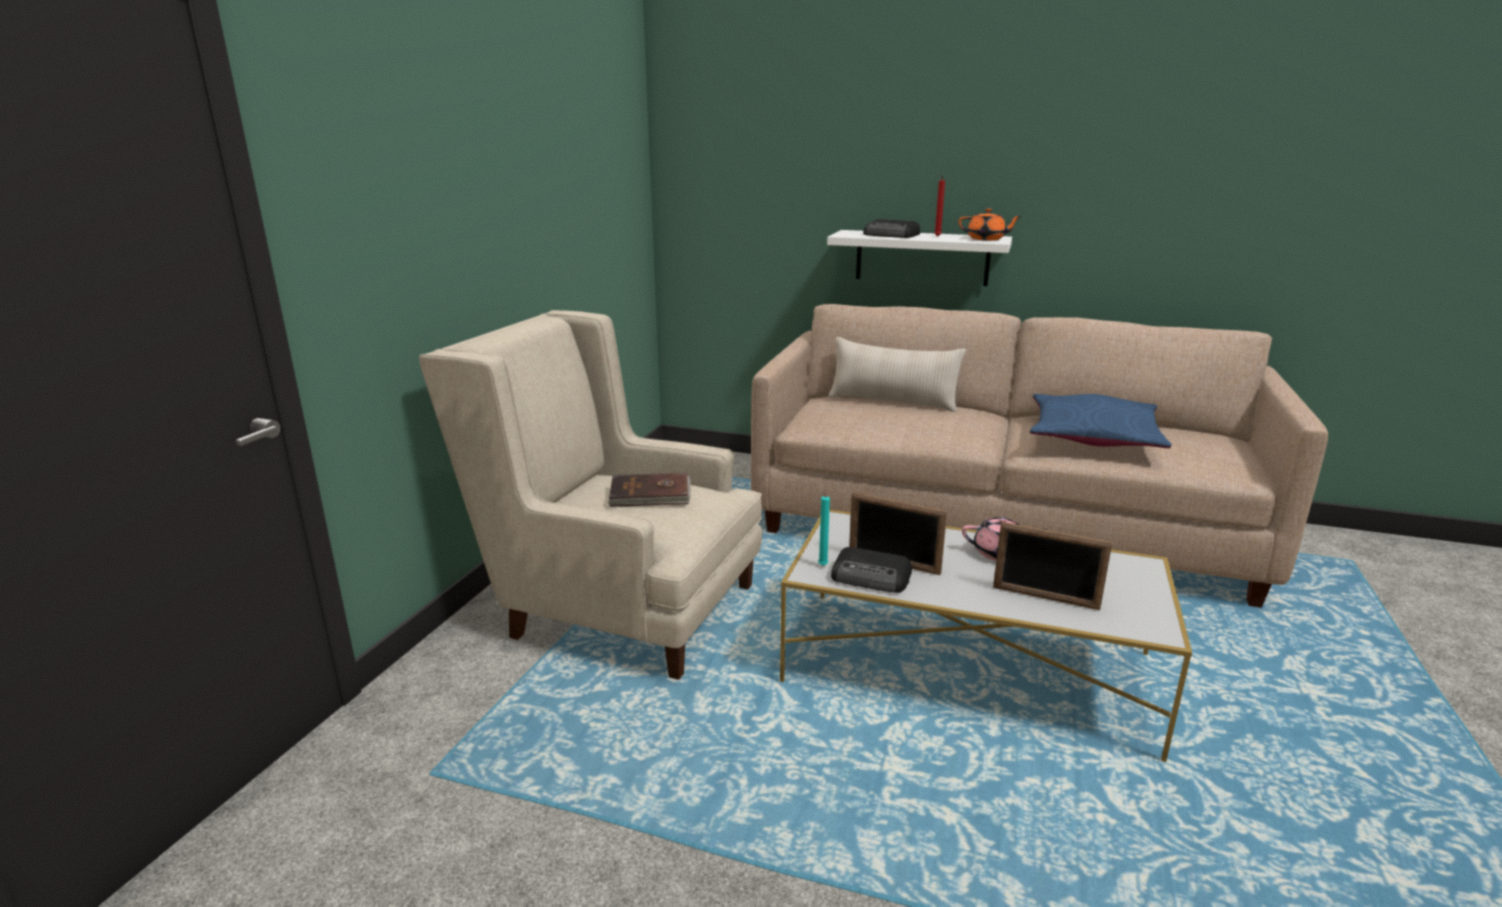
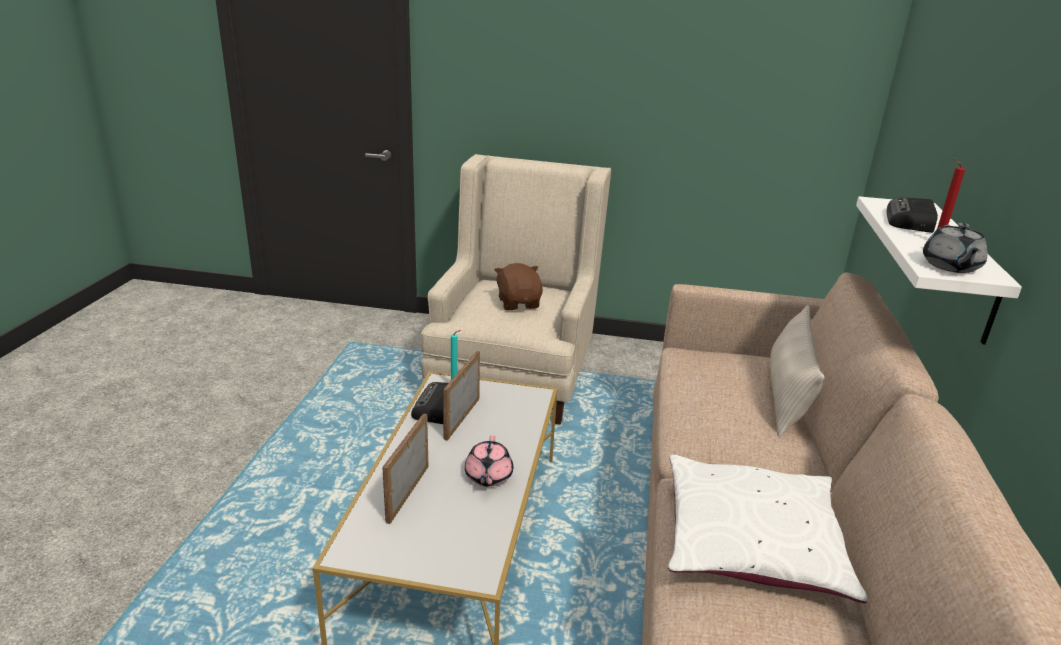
camera: 80 degrees right, 5 degrees up
brown book [608,473,691,507] -> brown plush toy [494,263,543,310]
orange teapot [958,208,1022,240] -> grey teapot [923,223,987,273]
blue pillow [1030,394,1172,448] -> white pillow [668,455,868,603]

